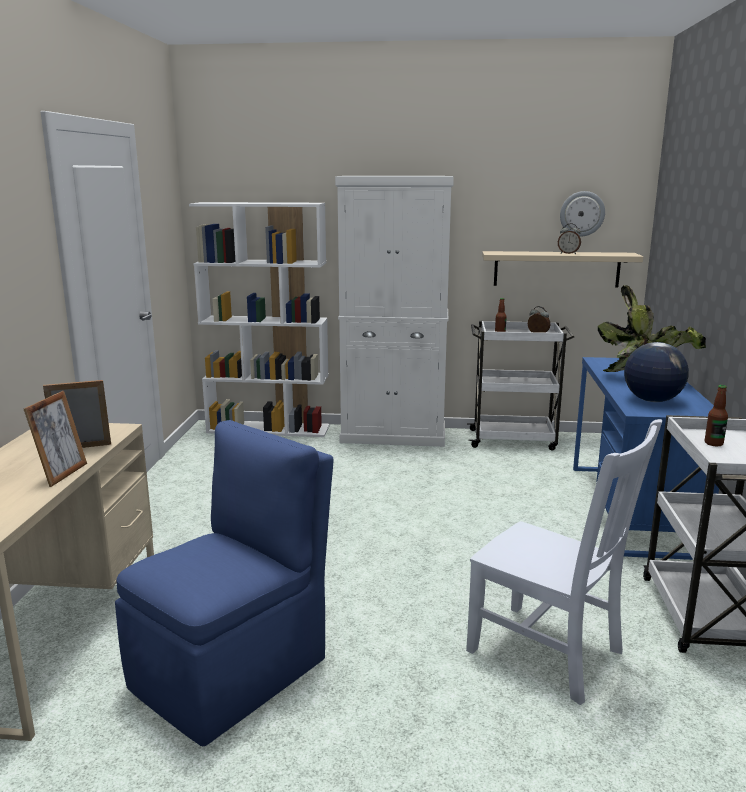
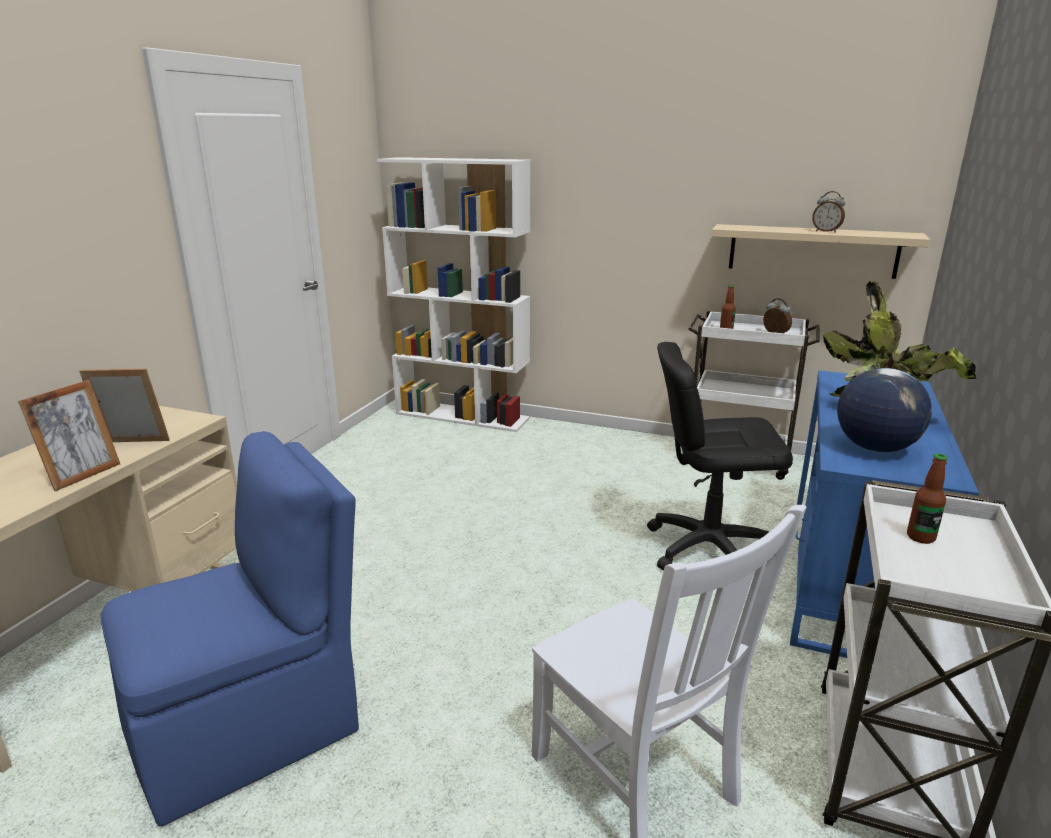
camera: 15 degrees right, 5 degrees up
white cabinet [335,176,454,447] -> none
wall clock [560,191,605,237] -> none
none -> black office chair [647,342,793,571]

